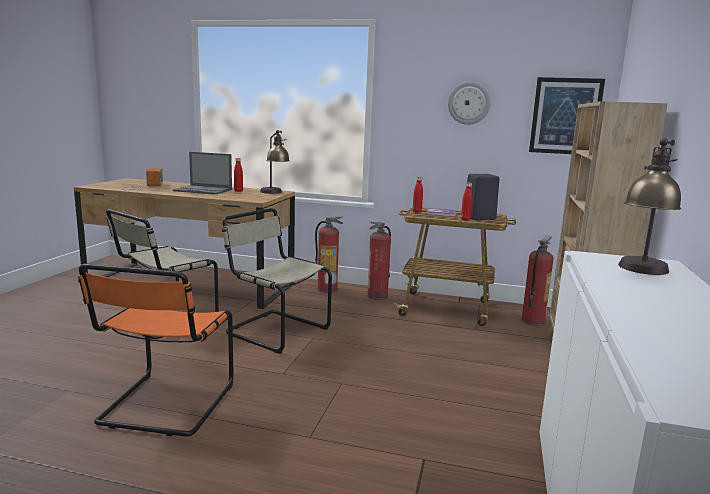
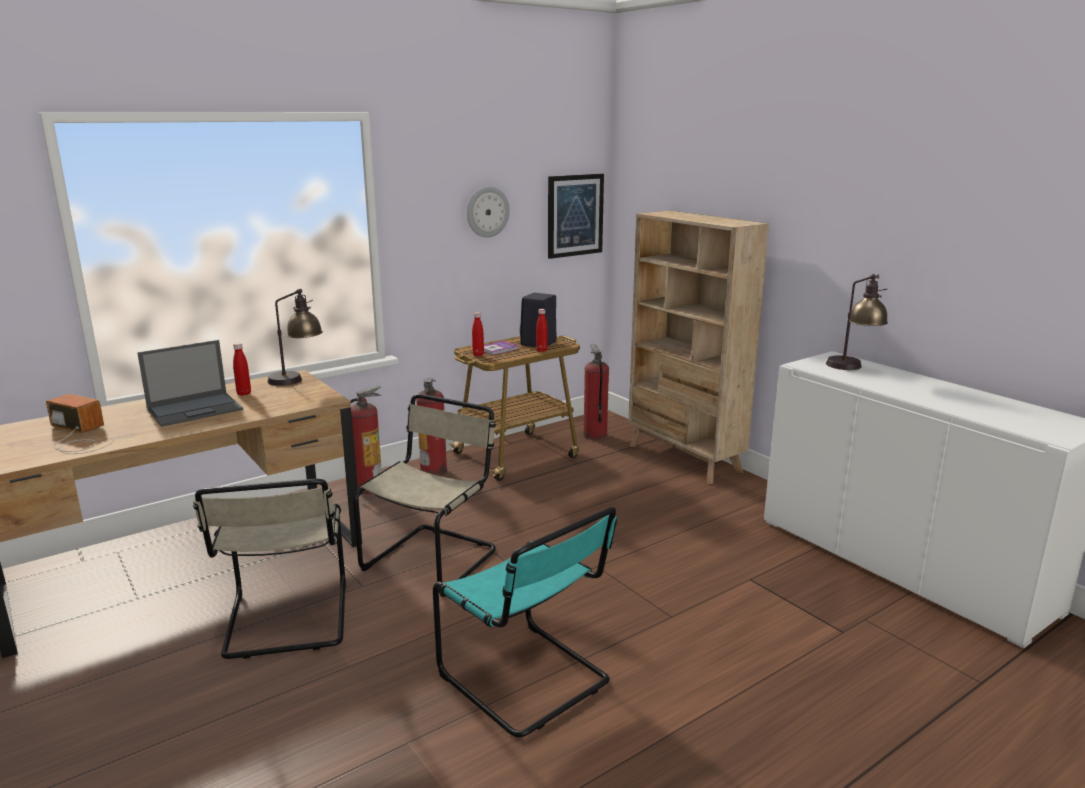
camera: 50 degrees left, 5 degrees up
orange chair [78,264,234,436] -> turquoise chair [433,507,617,737]
beige chair [222,208,332,354] -> beige chair turned 135 degrees clockwise [353,394,496,597]

